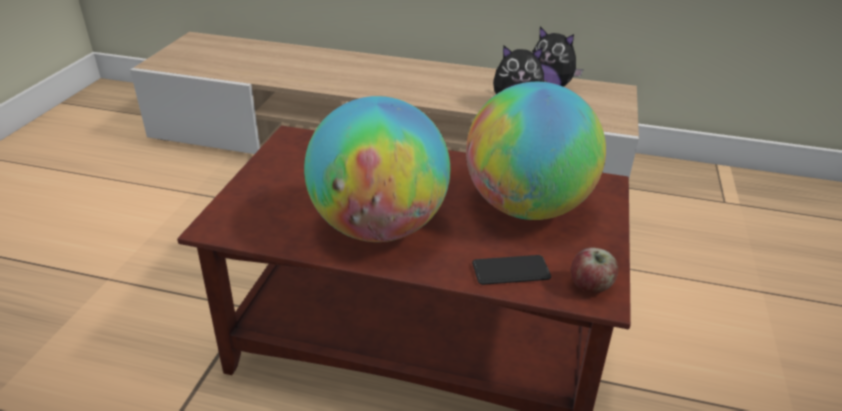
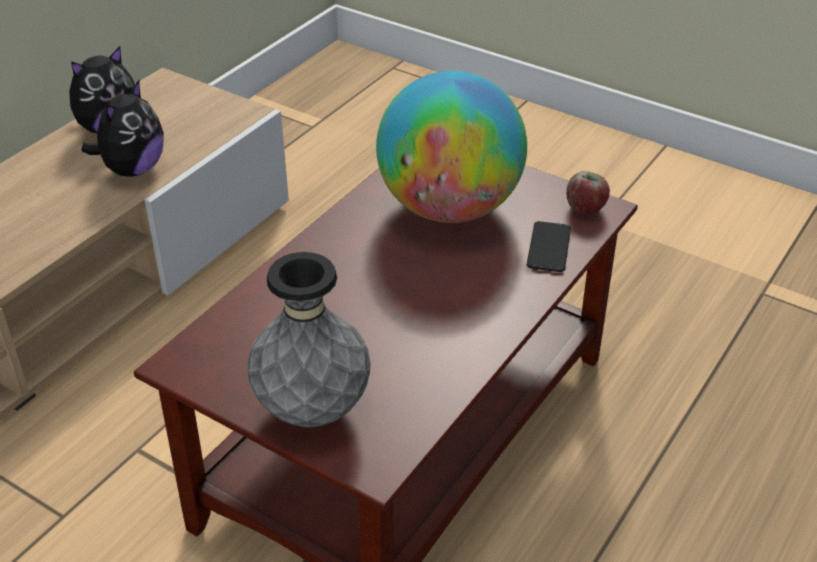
camera: 70 degrees left, 5 degrees up
globe [304,96,450,242] -> none
none -> grey vase [247,252,371,427]

